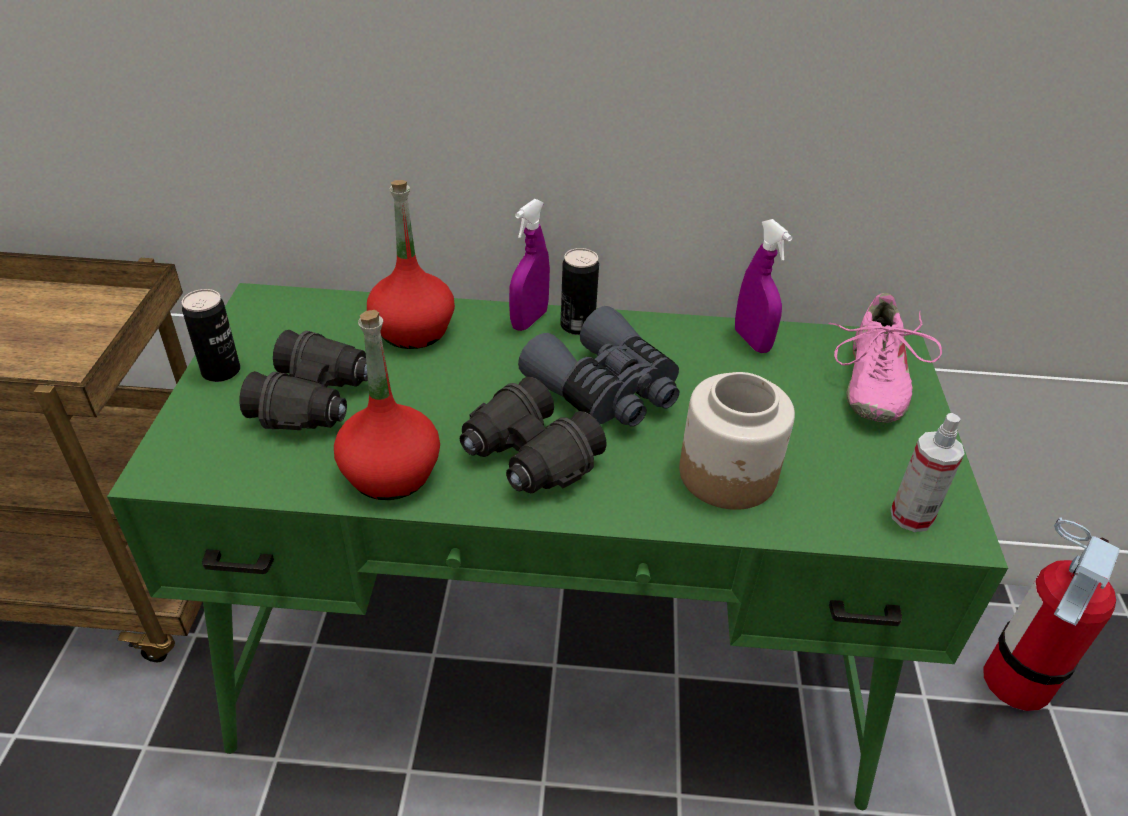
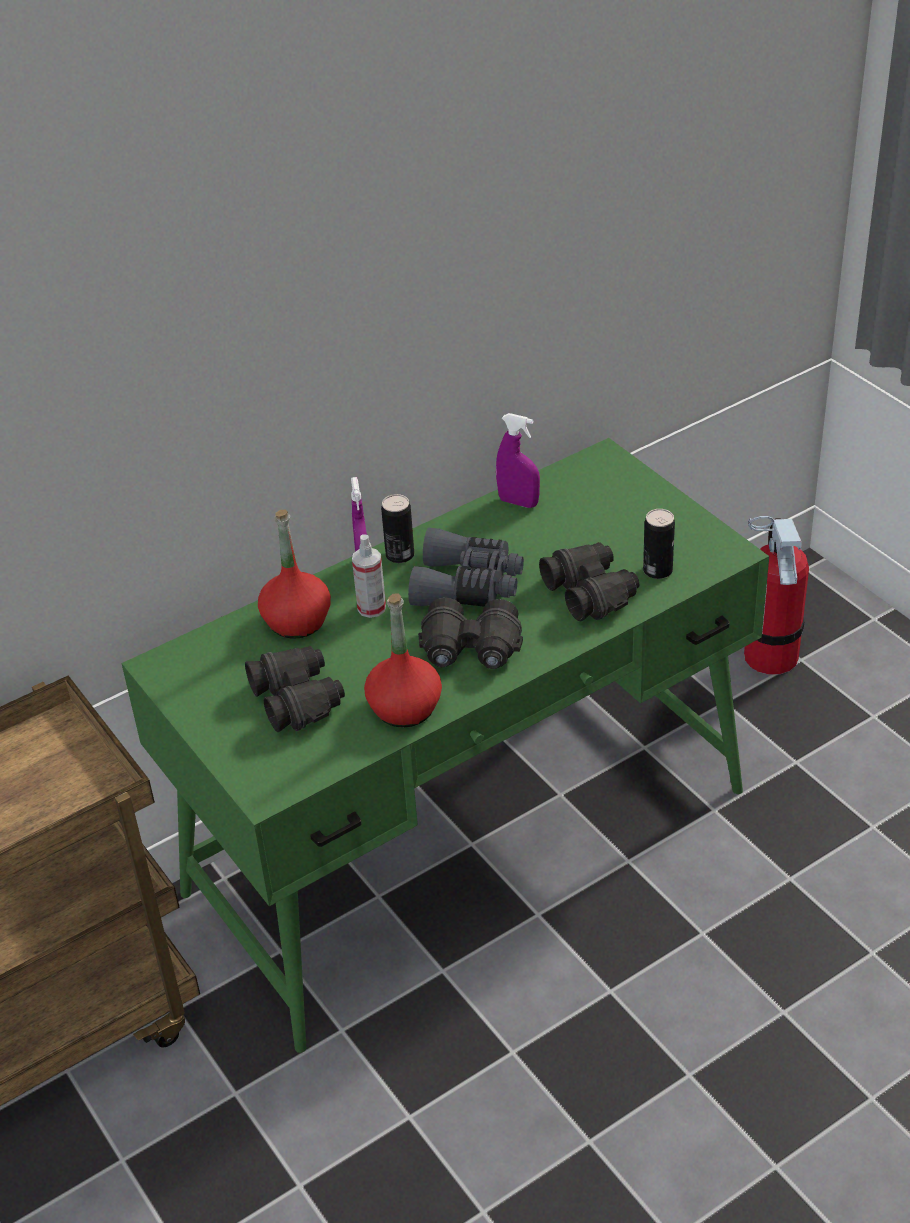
camera: 35 degrees left, 0 degrees up
can [182,289,240,382] -> can moved to [643,509,675,579]
jar [679,372,795,510] -> black binoculars [539,542,639,621]
pink shoe [829,293,942,422] -> none
spray bottle [891,413,965,532] -> spray bottle moved to [352,534,386,618]

